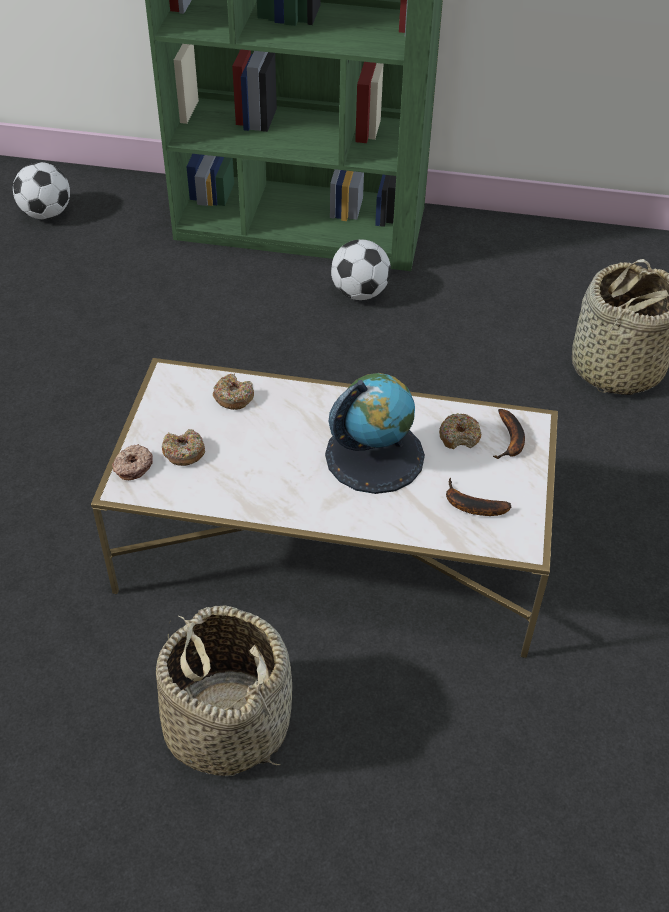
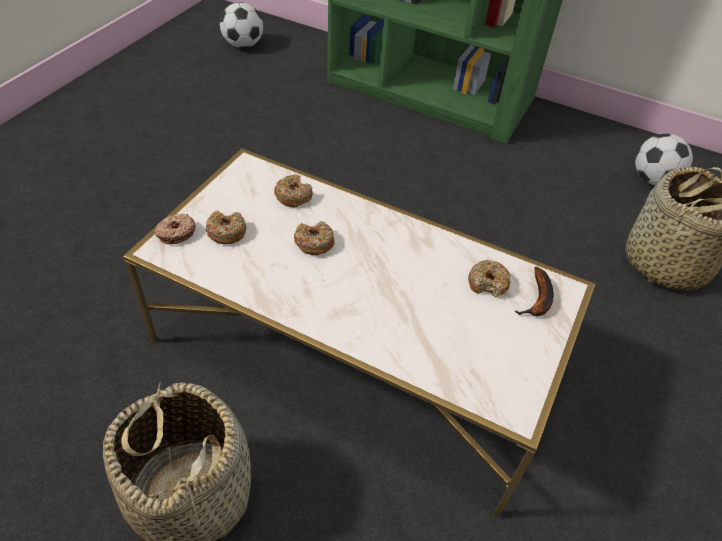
camera: 15 degrees right, 0 degrees up
globe [325,373,425,494] -> none
football [331,239,391,300] -> football moved to [635,134,693,186]
banana [446,478,511,516] -> none
none -> donut [294,221,335,255]

